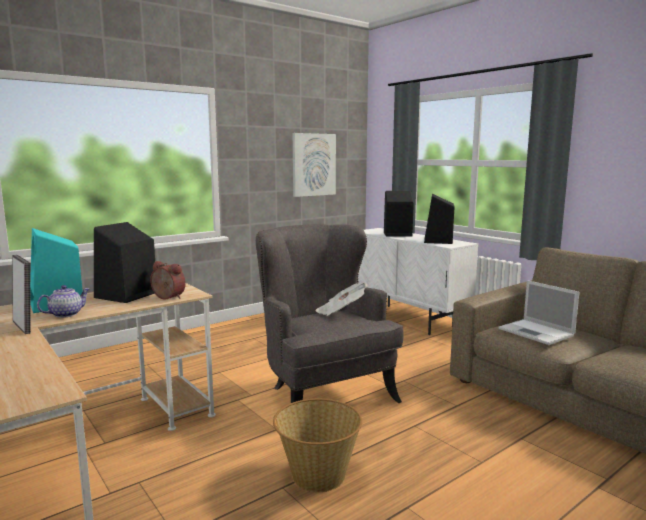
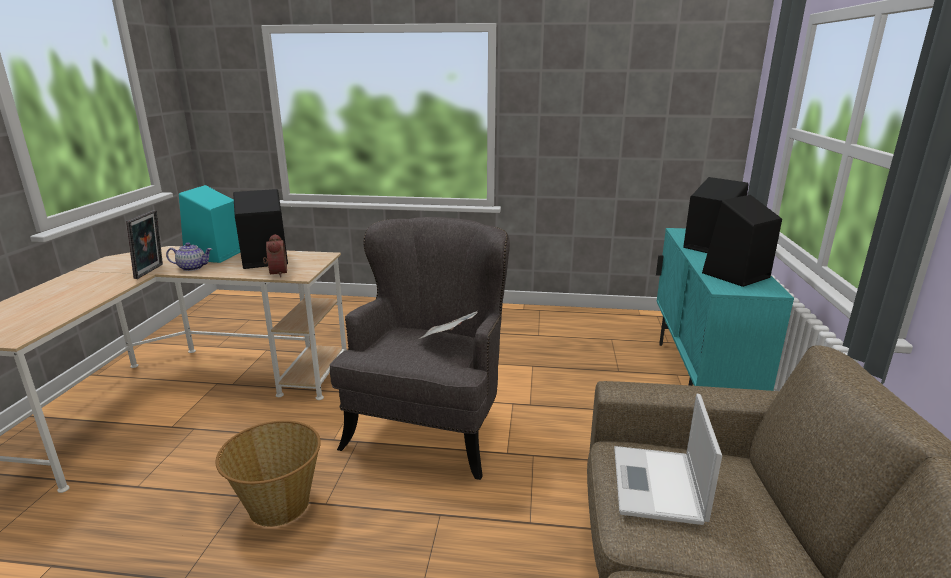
camera: 45 degrees right, 10 degrees up
picture [293,133,336,197] -> none
white cabinet [358,228,478,335] -> turquoise cabinet [656,228,794,391]

